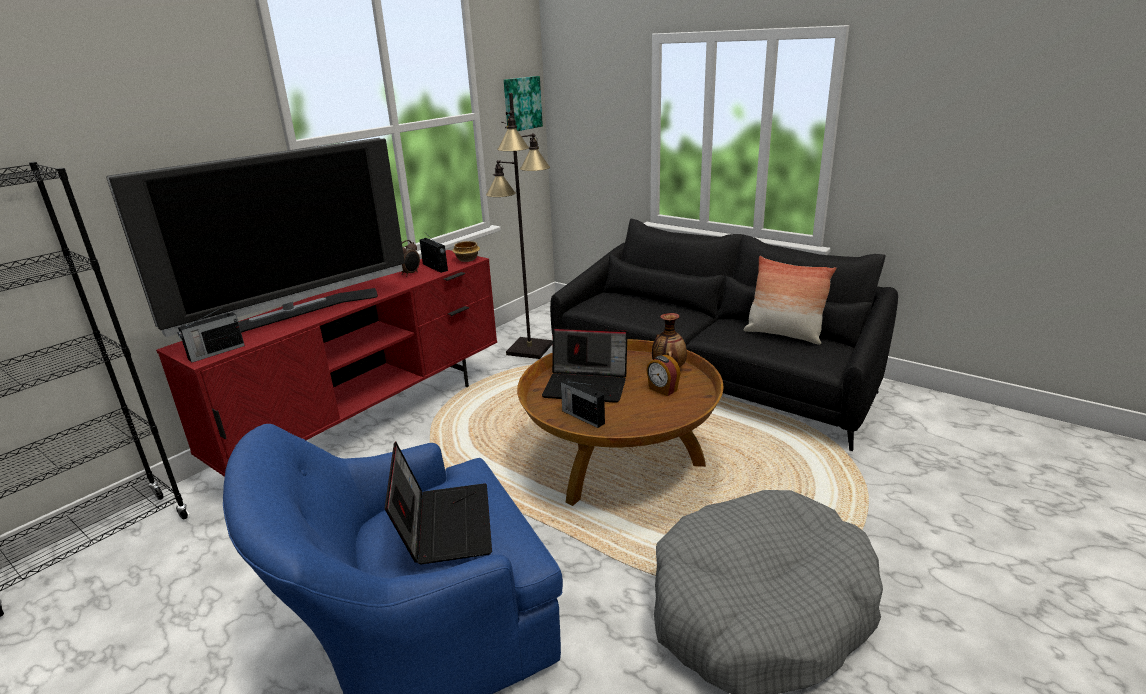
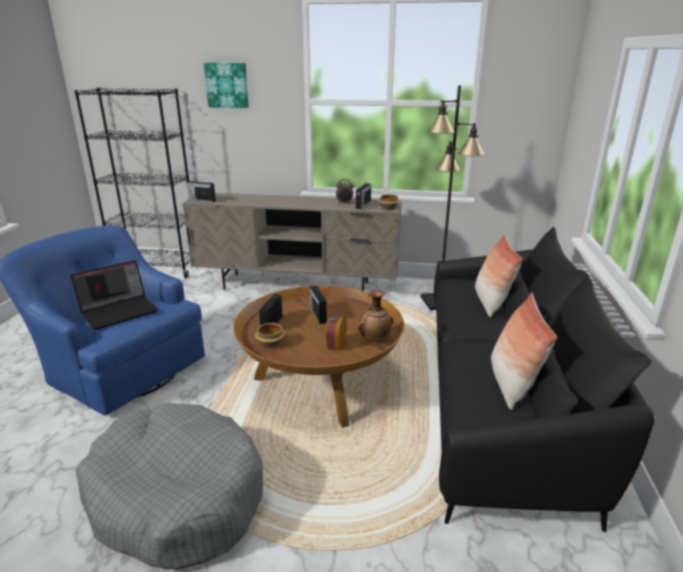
camera: 60 degrees right, 0 degrees up
television [106,138,405,337] -> none
red tv stand [156,250,497,477] -> beige tv stand [182,193,402,291]
picture [504,76,543,131] -> picture moved to [204,63,249,108]
laptop [542,327,628,403] -> radio [310,286,327,324]
none -> bowl [255,323,285,348]
none -> pillow [475,234,523,317]

